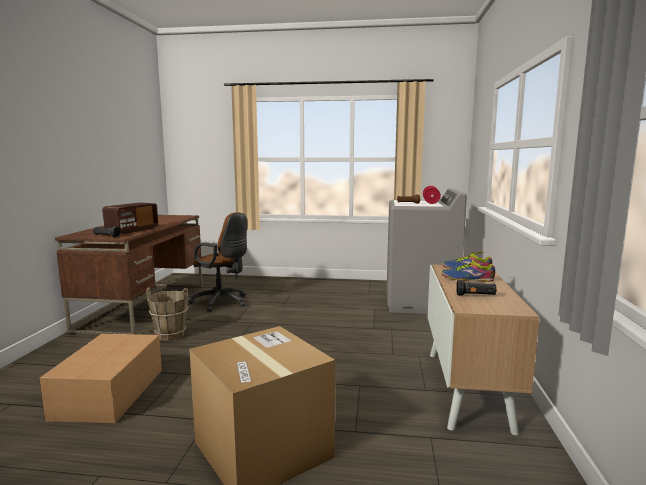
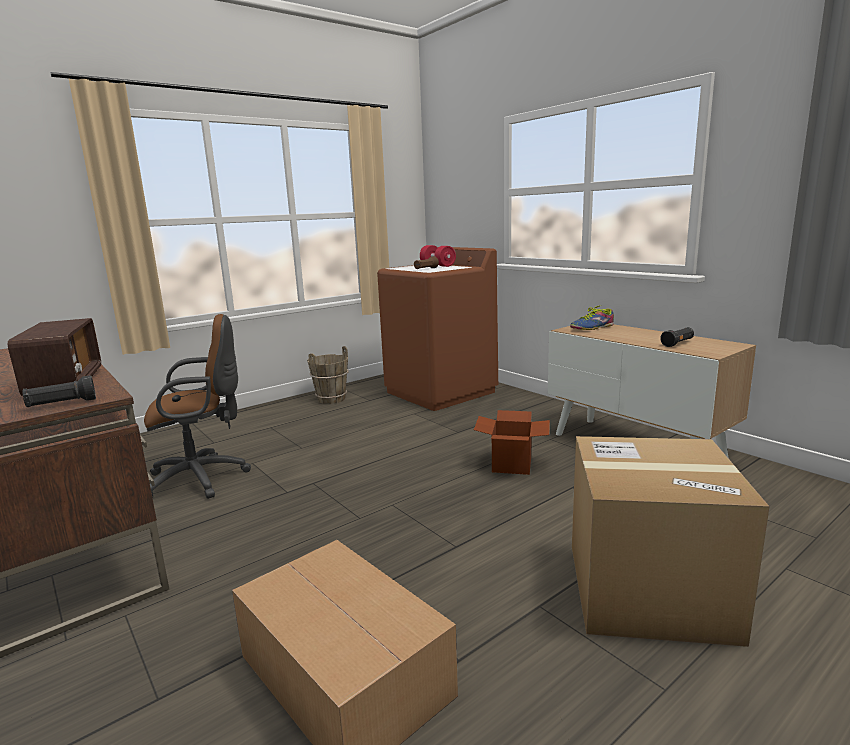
camera: 45 degrees left, 5 degrees up
brown bucket [146,287,188,341] -> brown bucket moved to [307,346,348,404]
grey washing machine [387,188,467,314] -> brown washing machine [377,247,498,411]
shoe [441,260,495,282] -> none
none -> cardboard box [474,410,550,475]

